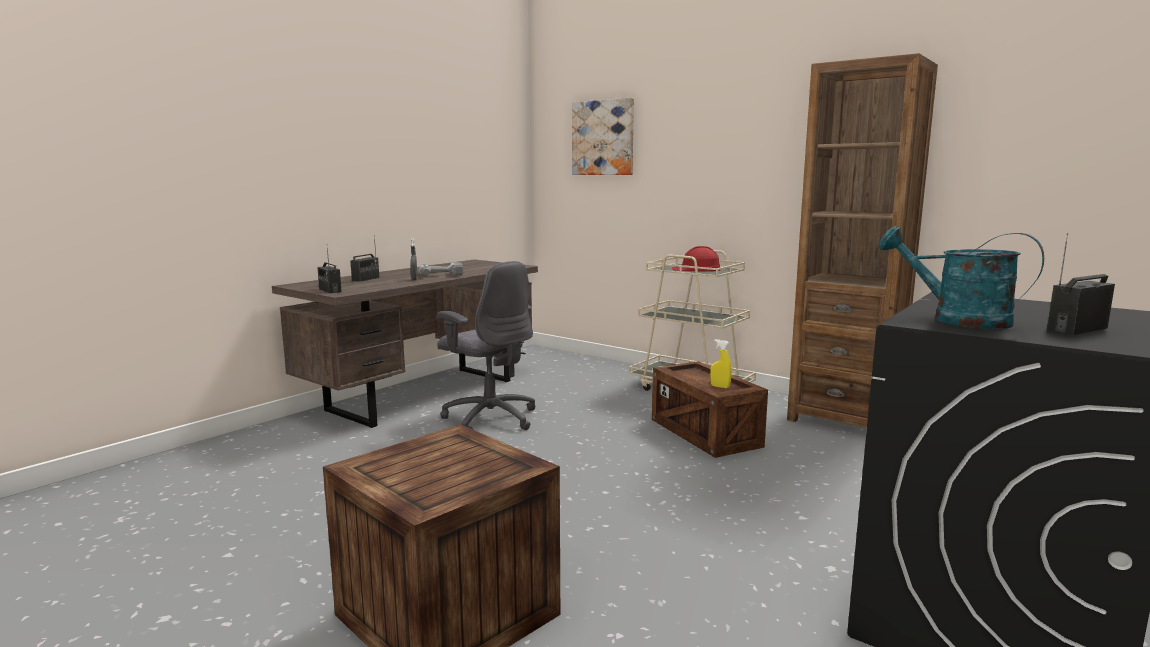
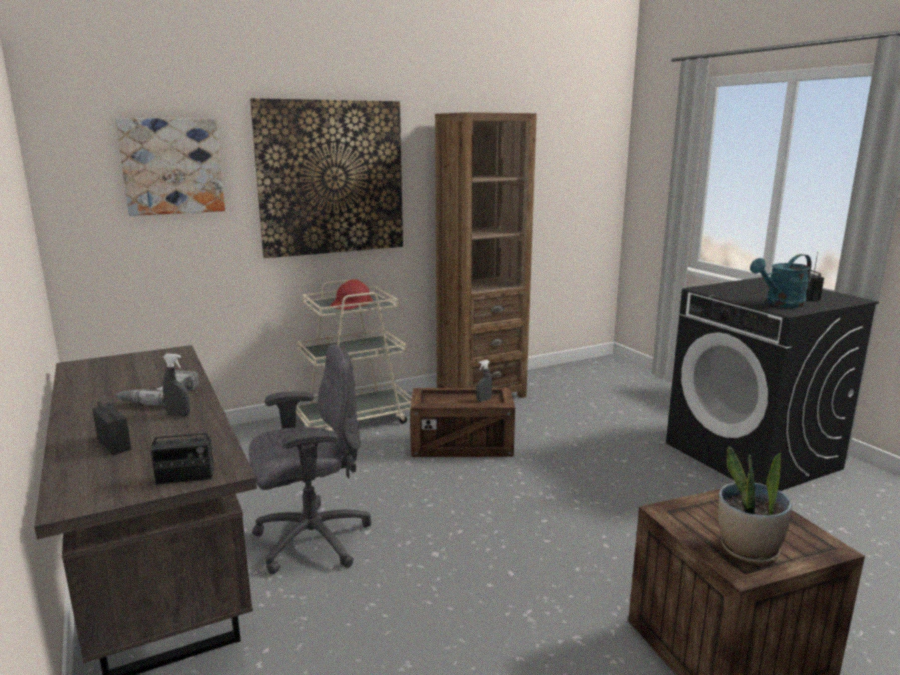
camera: 65 degrees left, 5 degrees up
yellow spray bottle [710,339,732,388] -> grey spray bottle [476,360,492,402]
none -> picture [250,98,403,258]
none -> potted plant [718,446,792,564]

